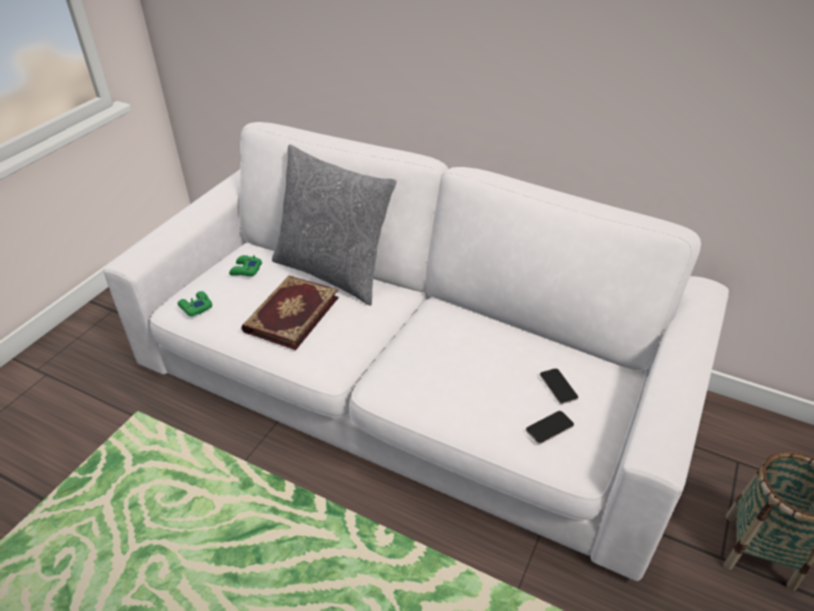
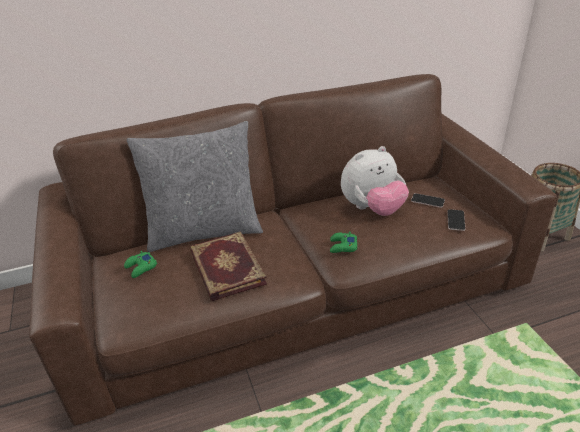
camera: 45 degrees left, 5 degrees down
white sofa [103,122,729,581] -> brown sofa [29,74,557,425]
green game controller [178,291,212,316] -> green game controller moved to [330,232,357,253]
none -> plush toy [341,146,409,216]

